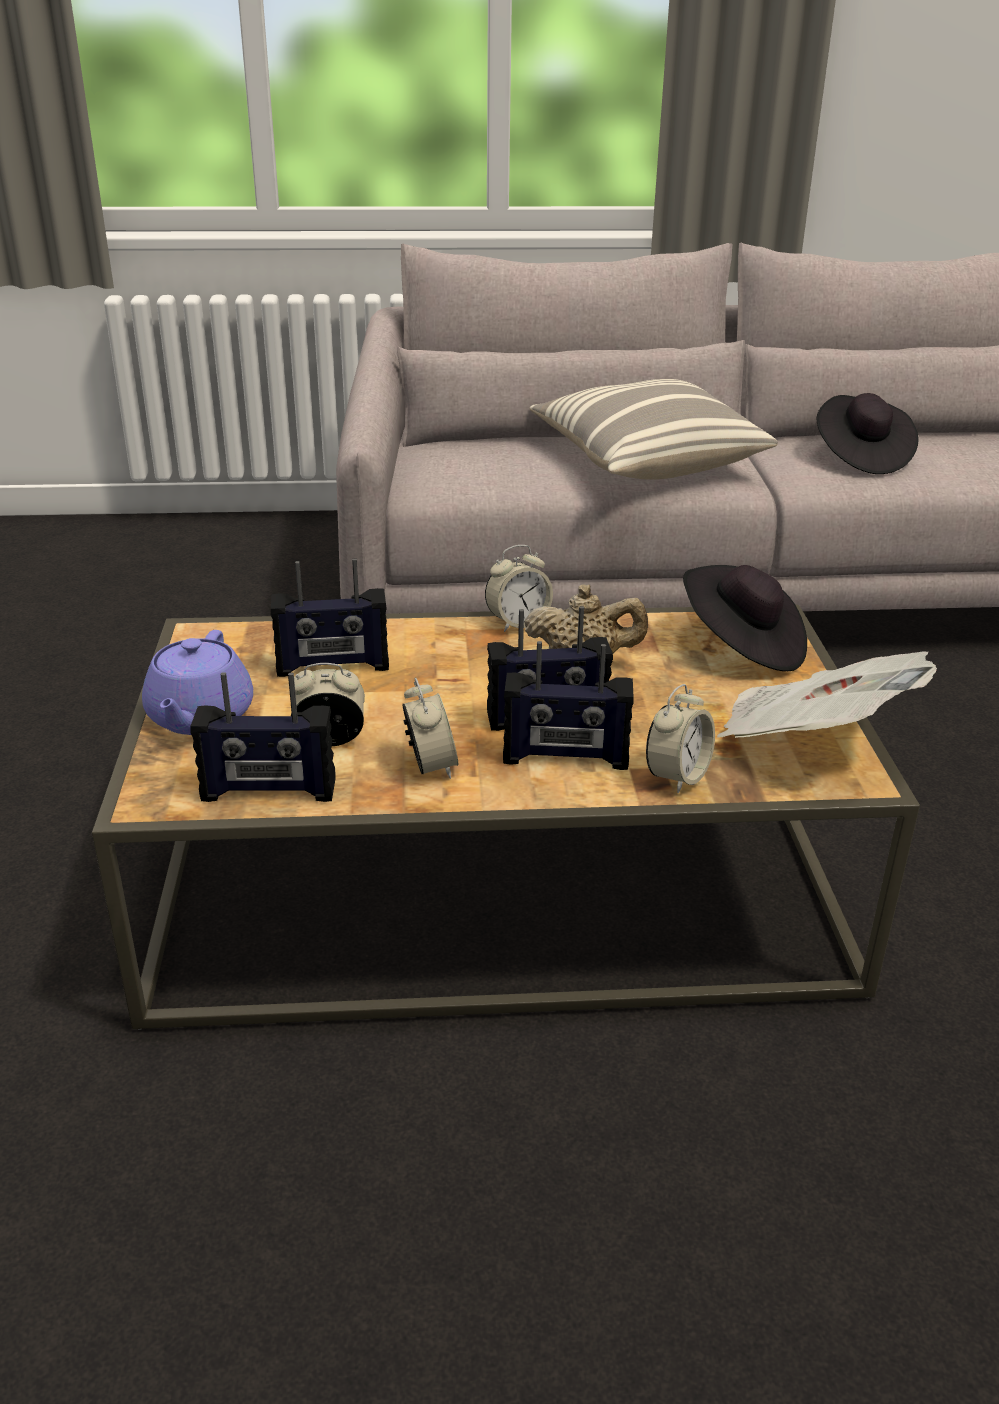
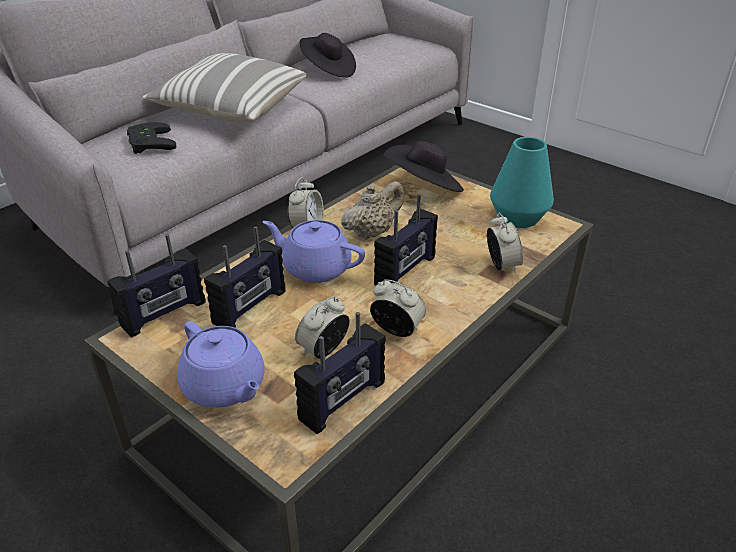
camera: 45 degrees left, 5 degrees up
radio [503,641,634,770] -> radio moved to [108,234,206,338]
newspaper [718,651,937,738] -> turquoise vase [490,137,554,228]
none -> black game controller [127,122,176,154]
none -> purple teapot [263,220,365,283]

